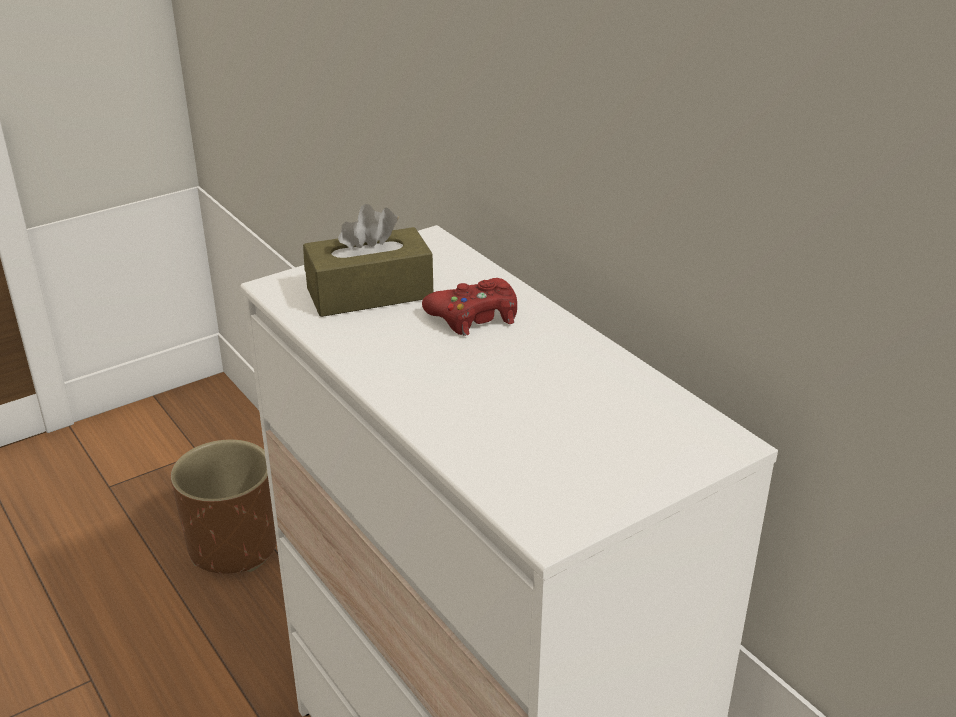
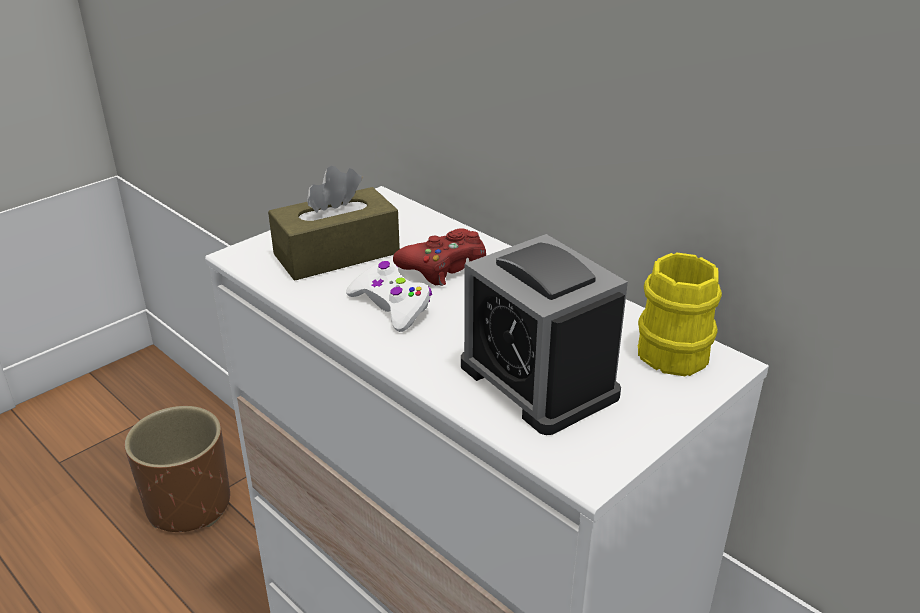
camera: 10 degrees left, 0 degrees up
none -> white game controller [346,261,432,332]
none -> alarm clock [461,234,628,435]
none -> yellow mug [638,252,722,376]

